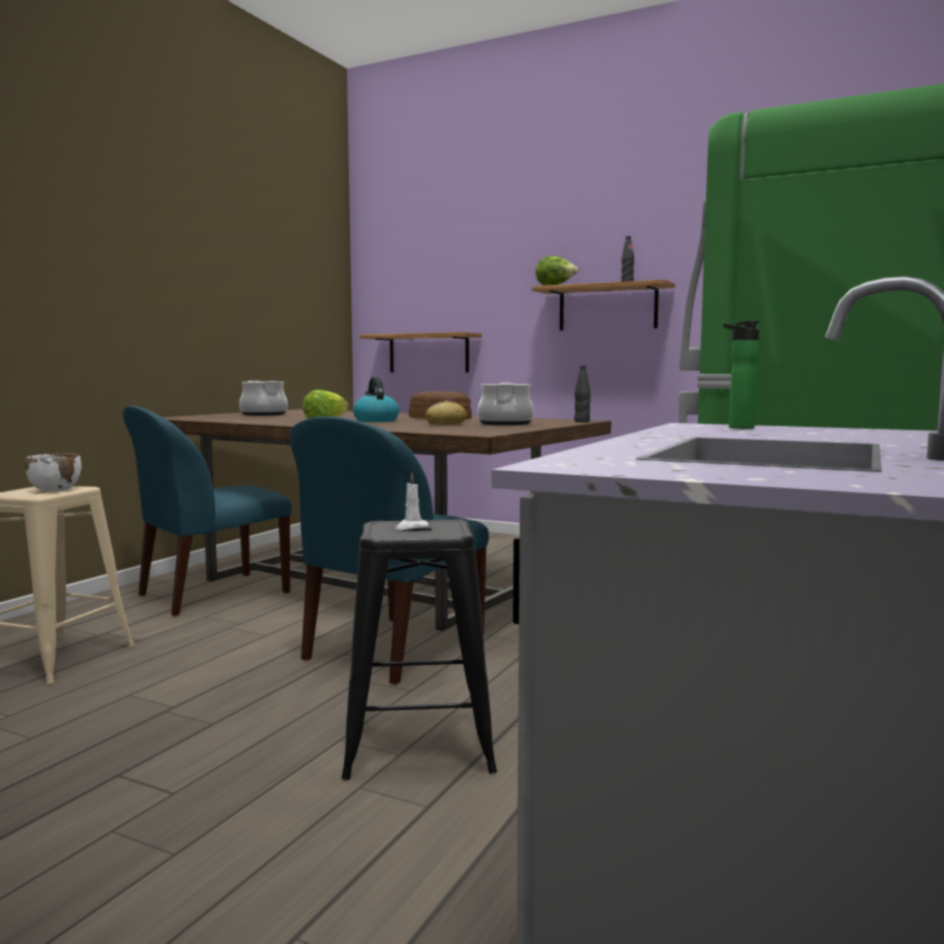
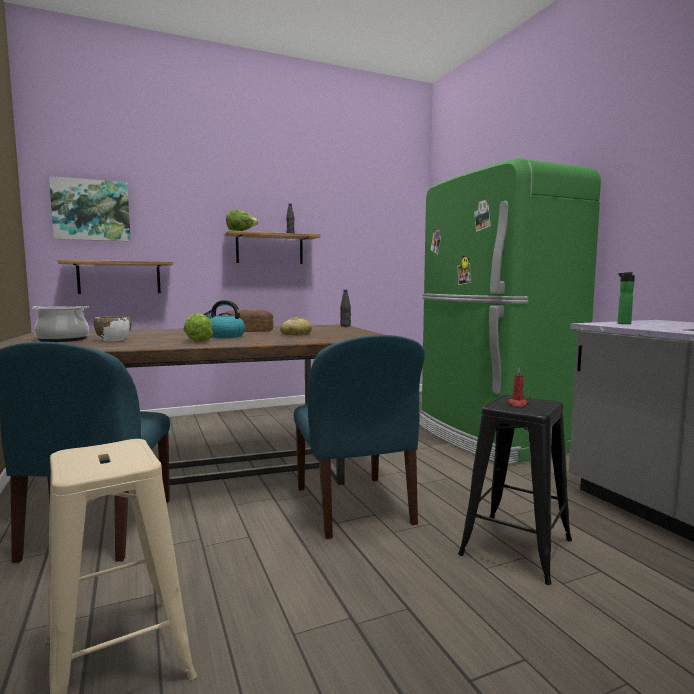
camera: 50 degrees left, 0 degrees up
white bowl [25,454,81,492] -> white bowl moved to [94,316,131,341]
white candle [395,473,428,530] -> red candle [507,368,527,407]
cooking pot [477,383,534,425] -> none
none -> picture [49,176,131,242]

